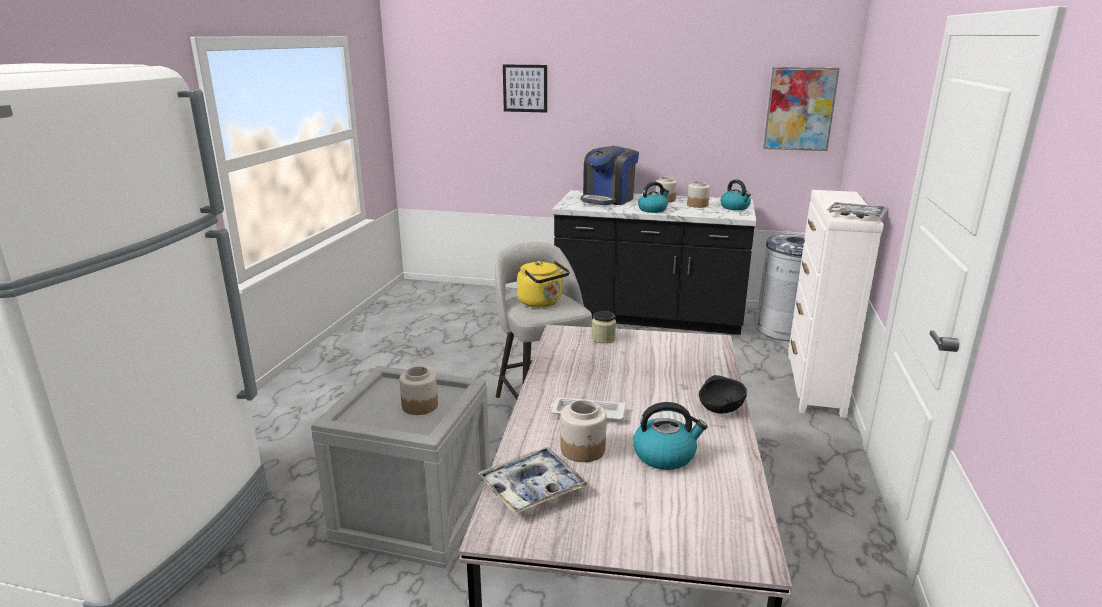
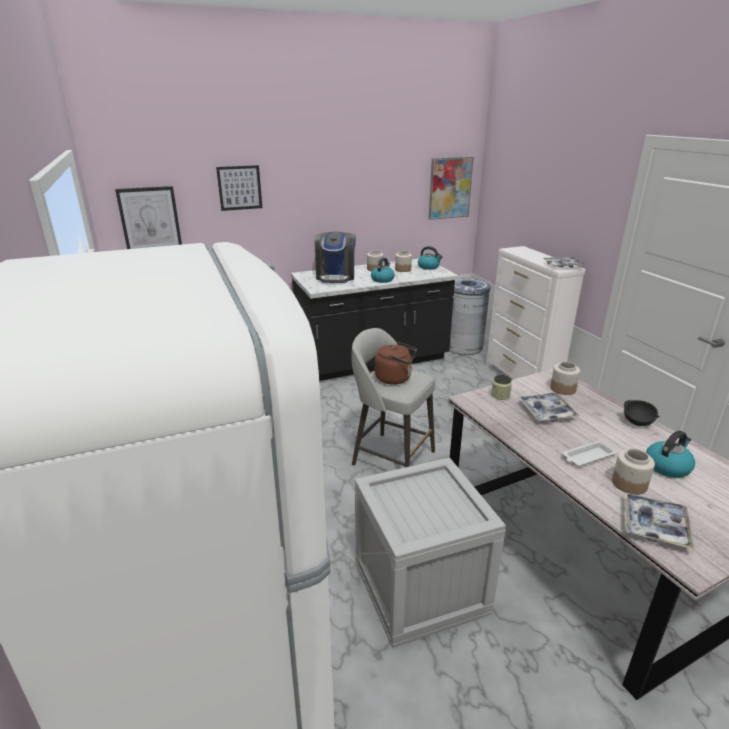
camera: 35 degrees left, 5 degrees up
jar [399,366,438,415] -> jar moved to [550,362,580,395]
yellow kettle [517,260,570,307] -> brown kettle [375,342,417,385]
none -> picture [115,186,182,249]
none -> tray [518,393,580,422]

